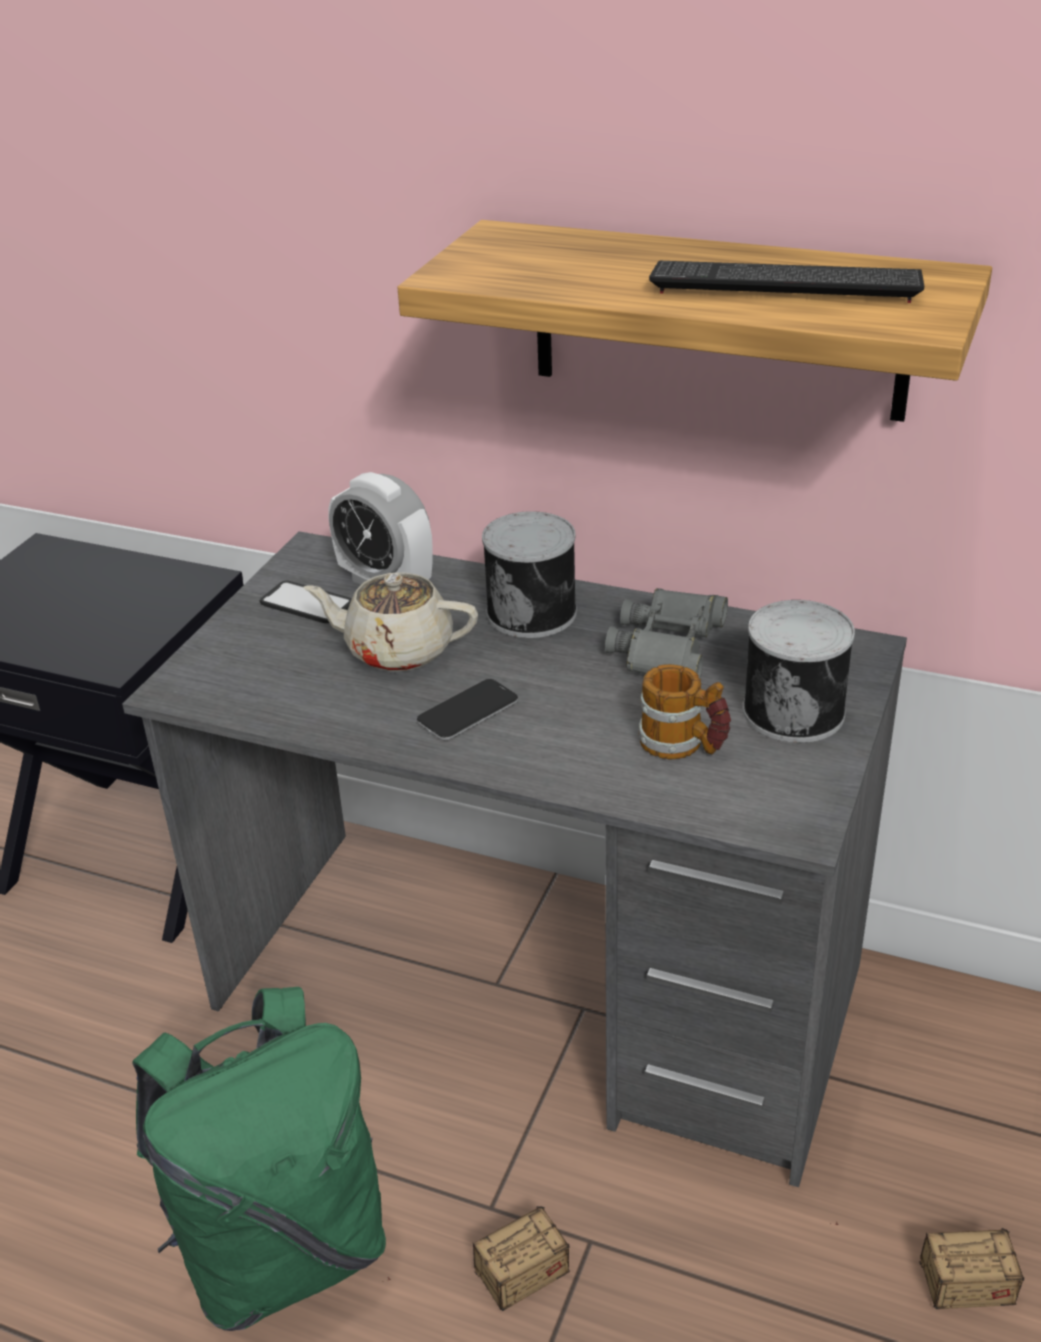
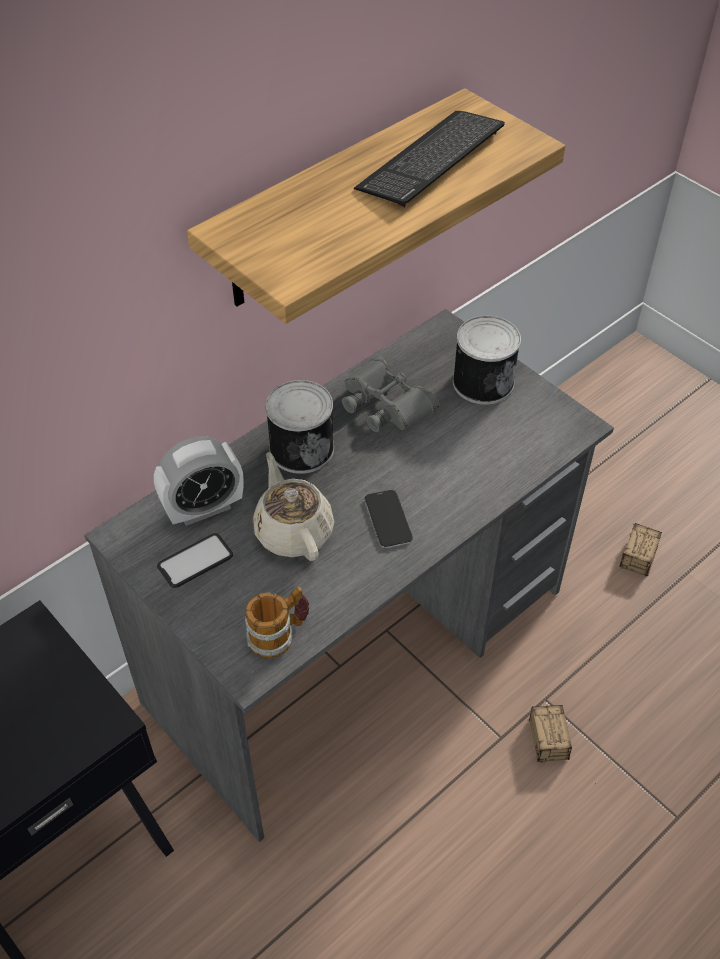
camera: 65 degrees left, 15 degrees up
green backpack [132,987,386,1331] -> none
beige teapot [303,572,478,671] -> beige teapot turned 120 degrees clockwise [253,452,334,561]
mug [639,664,731,760] -> mug moved to [245,587,310,658]

